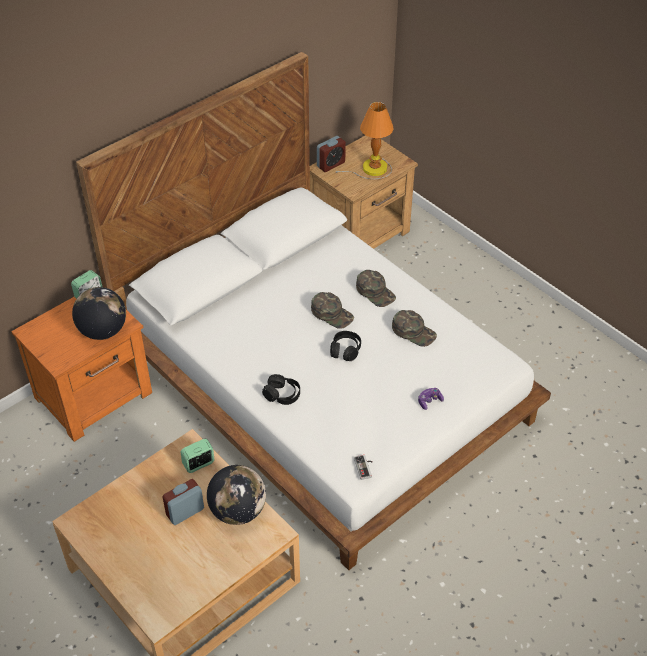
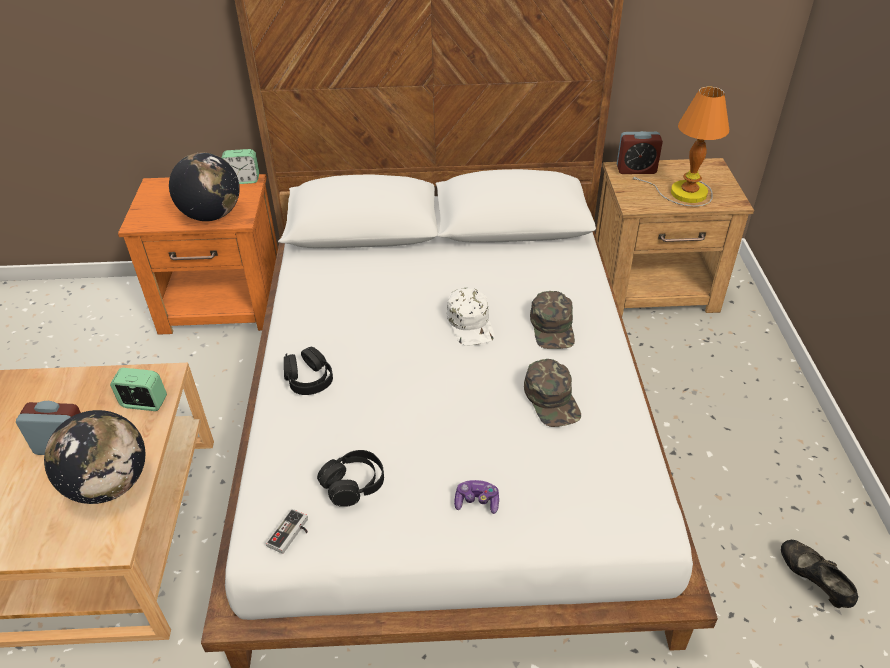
camera: 40 degrees right, 5 degrees down
green cap [311,292,354,329] -> white cap [447,287,495,346]
black headphones [330,331,361,361] -> black headphones moved to [317,450,384,507]
none -> black shoe [781,540,858,608]

